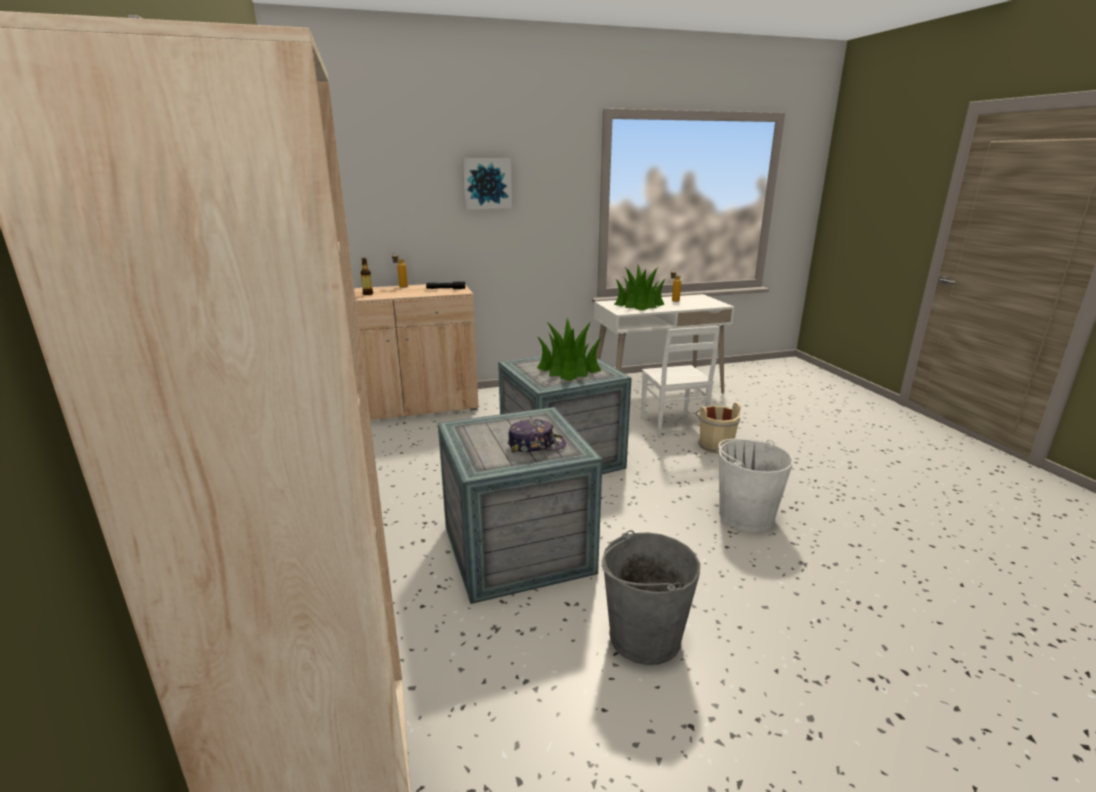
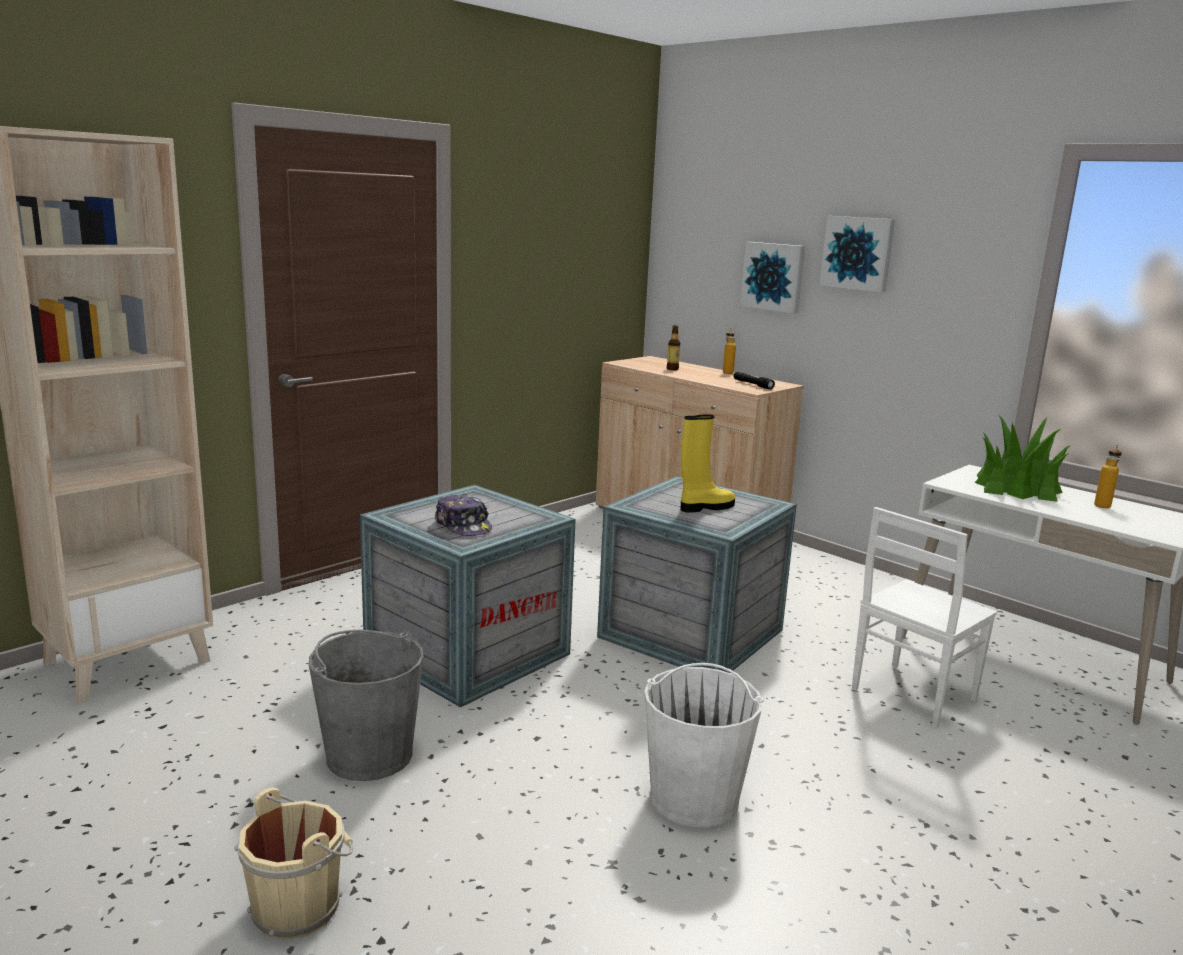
camera: 60 degrees right, 5 degrees down
potted plant [537,318,601,381] -> yellow boot [681,414,735,513]
beige bucket [696,402,741,454] -> beige bucket moved to [234,788,353,940]
none -> picture [740,242,805,313]

